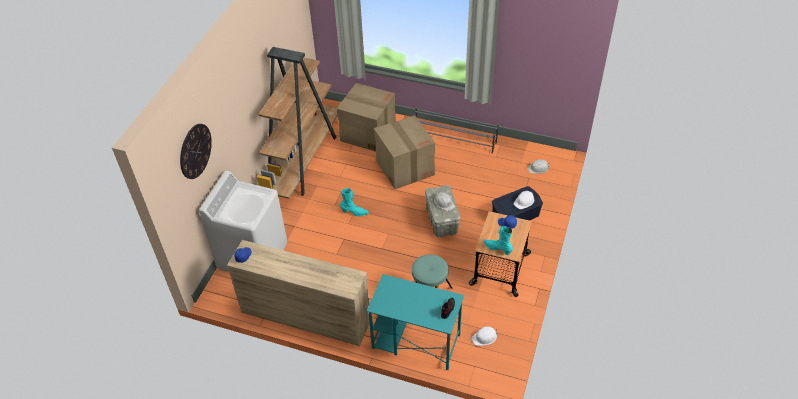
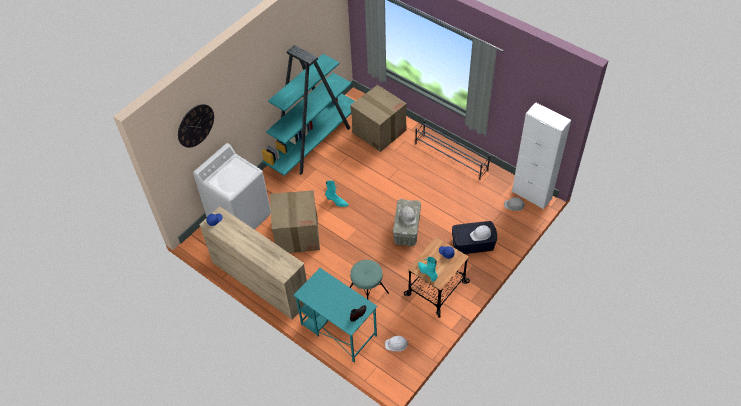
camera: 20 degrees right, 5 degrees up
brown bookcase [257,47,338,199] -> turquoise bookcase [262,45,355,176]
cardboard box [374,115,435,189] -> cardboard box moved to [270,190,320,253]
none -> white cabinet [512,102,571,209]

